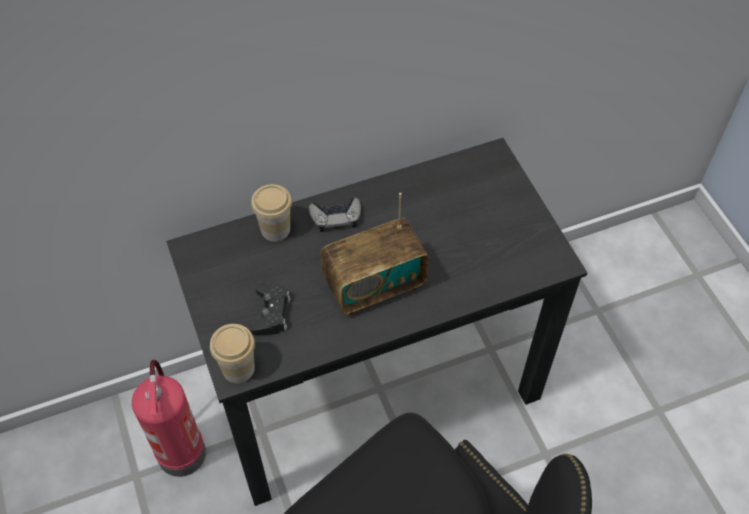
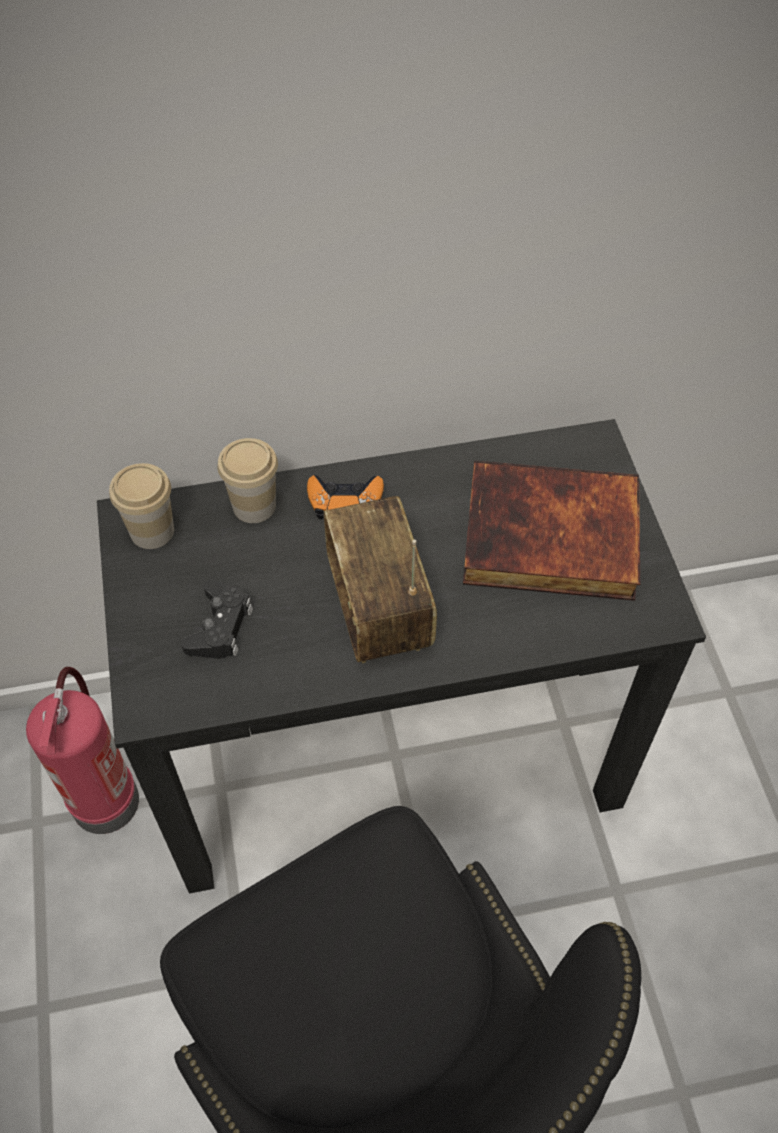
camera: 10 degrees right, 0 degrees up
cup [210,324,255,383] -> cup moved to [109,463,174,549]
grey game controller [309,197,361,232] -> orange game controller [307,475,384,519]
radio [321,193,429,316] -> radio turned 90 degrees clockwise [324,496,437,663]
none -> book [463,460,640,601]

